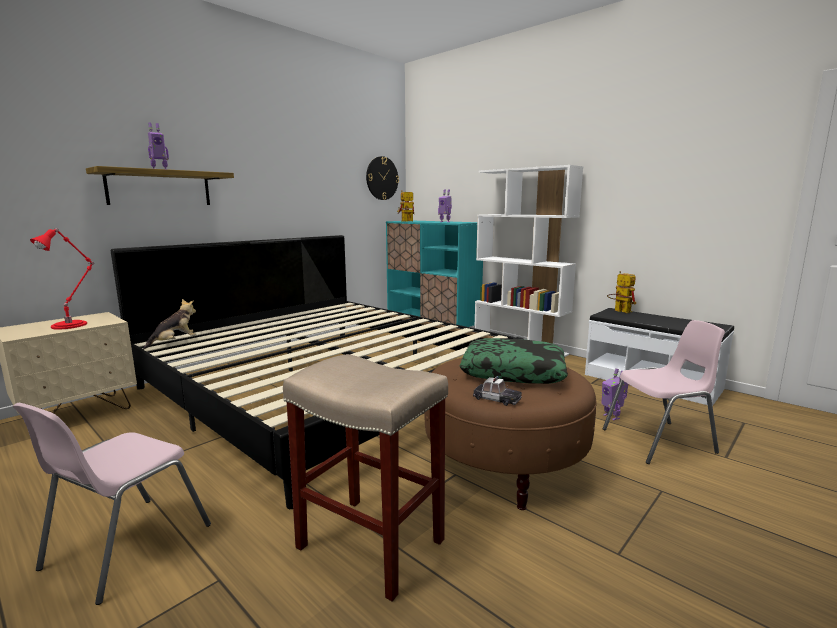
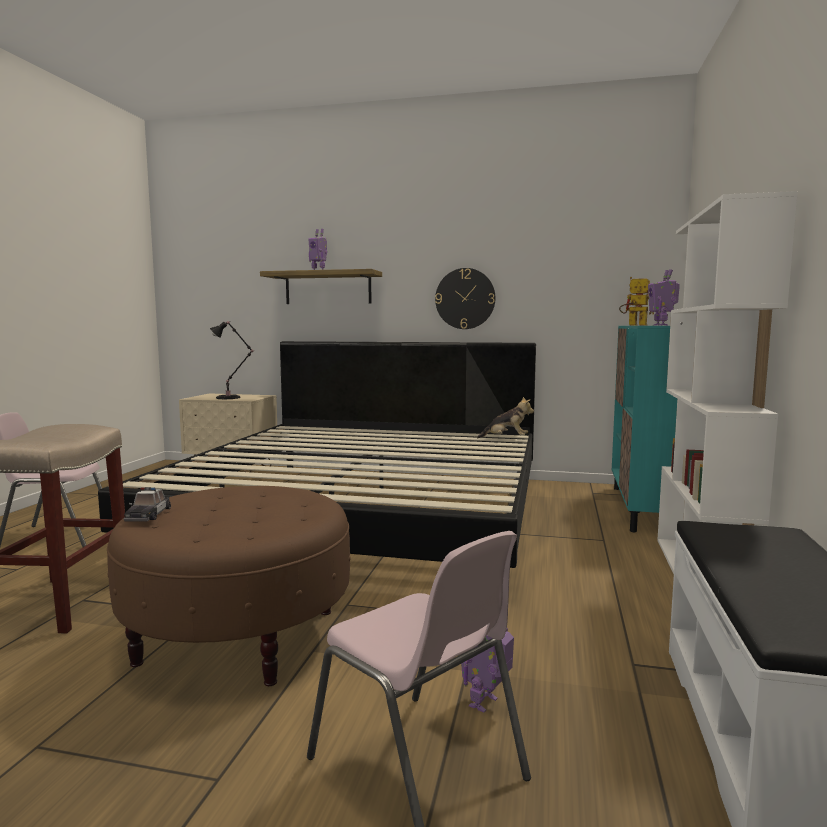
camera: 60 degrees right, 5 degrees down
red table lamp [30,228,94,330] -> black table lamp [210,321,254,399]
plush toy [143,299,196,350] -> plush toy moved to [477,397,534,438]
wall clock [366,156,399,200] -> wall clock moved to [435,268,495,329]
pillow [460,338,568,384] -> none
toy robot [607,271,636,313] -> none

